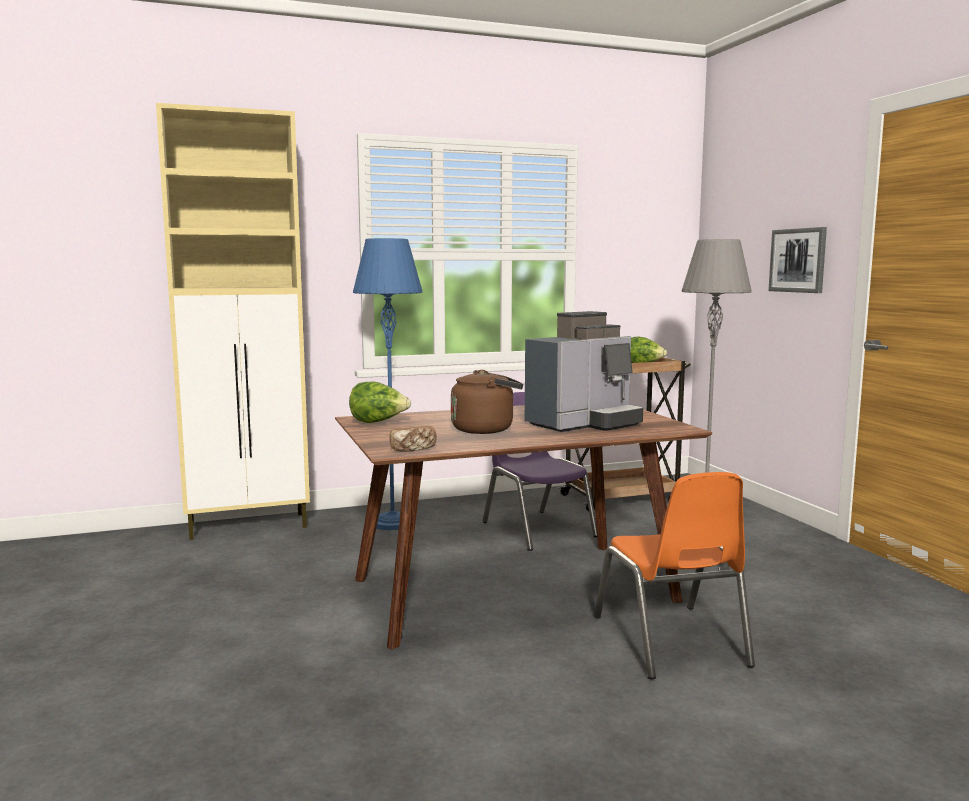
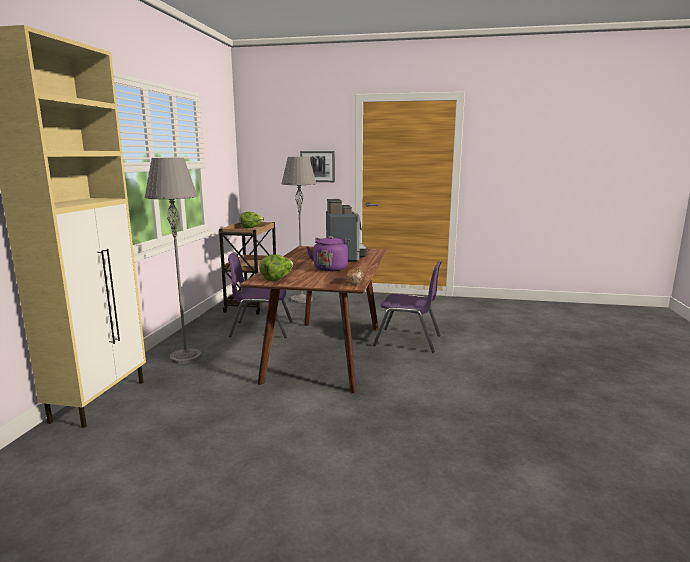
camera: 60 degrees left, 5 degrees up
blue floor lamp [353,238,423,530] -> grey floor lamp [145,158,202,364]
brown kettle [451,370,523,434] -> purple kettle [307,236,350,271]
orange chair [594,472,755,679] -> purple chair [373,260,442,353]

